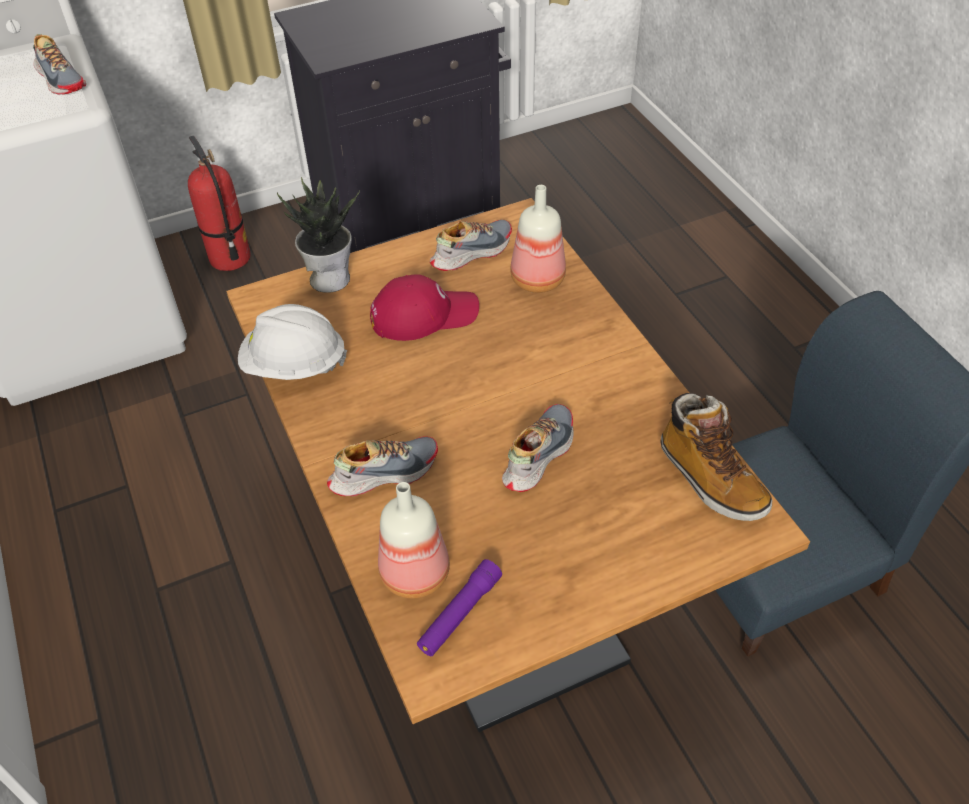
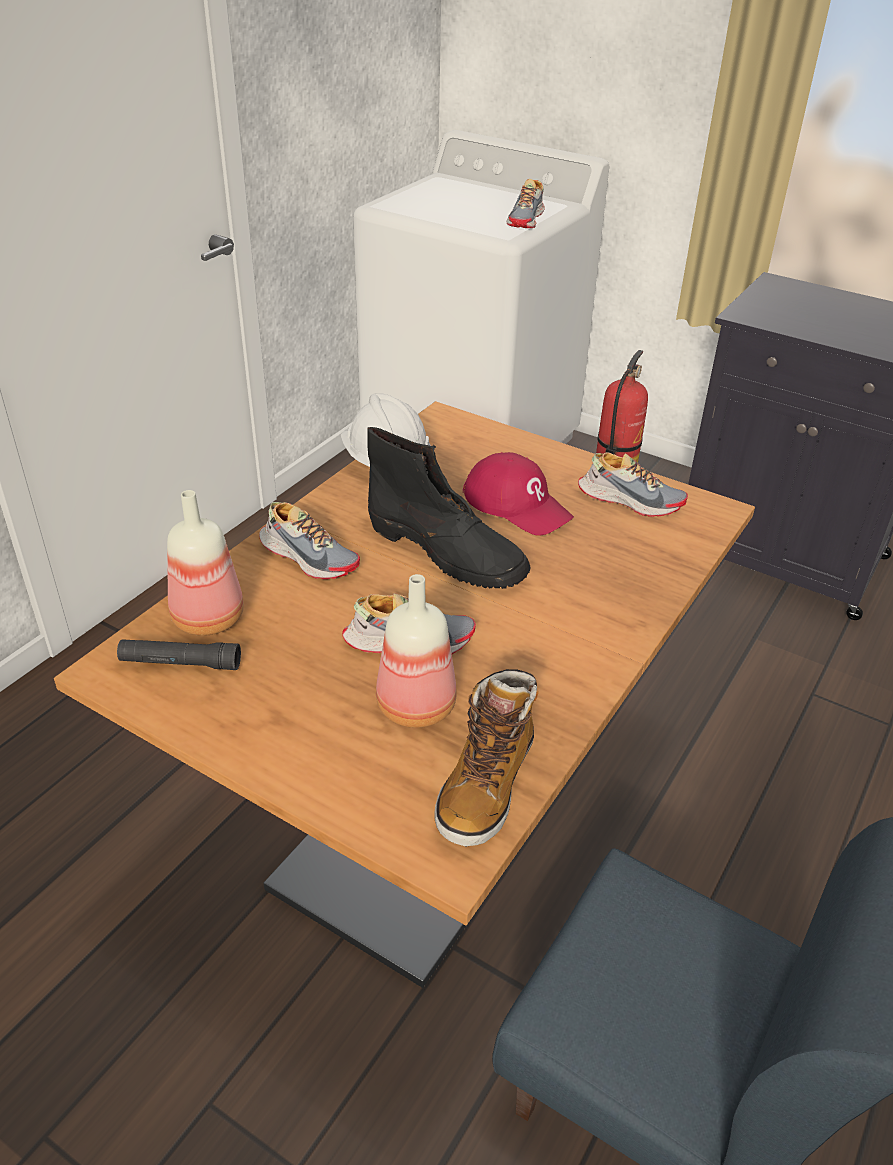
camera: 55 degrees right, 10 degrees down
potted plant [277,177,360,293] -> none
purple flashlight [417,559,502,656] -> black flashlight [117,639,241,670]
bottle [510,185,566,293] -> bottle moved to [376,574,457,728]
none -> black boot [367,427,530,589]

